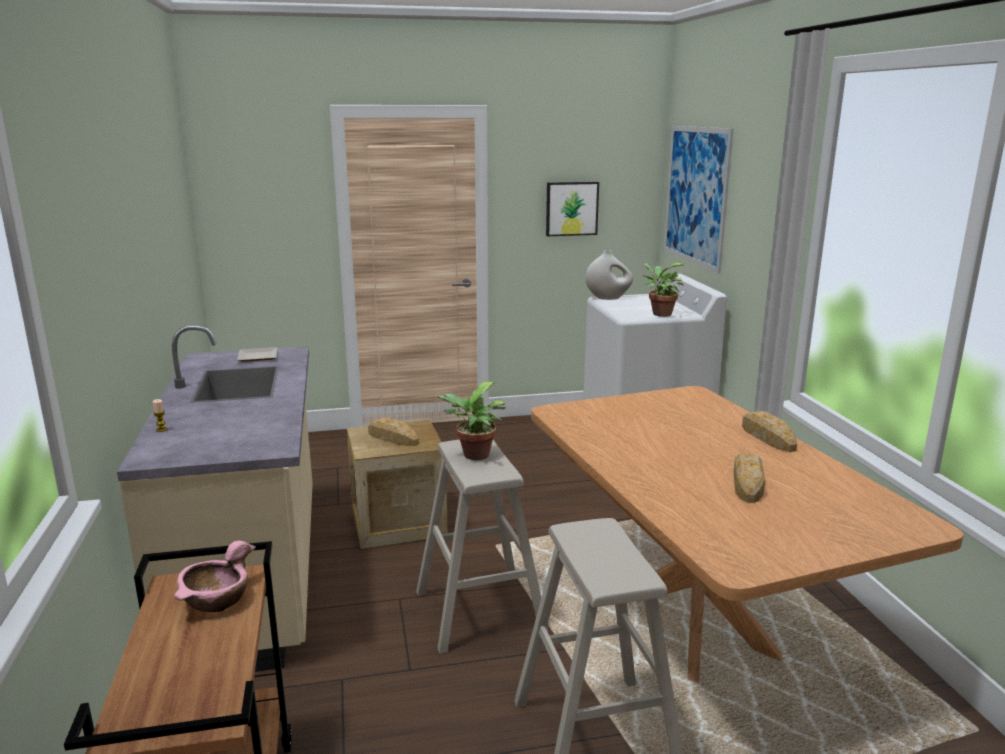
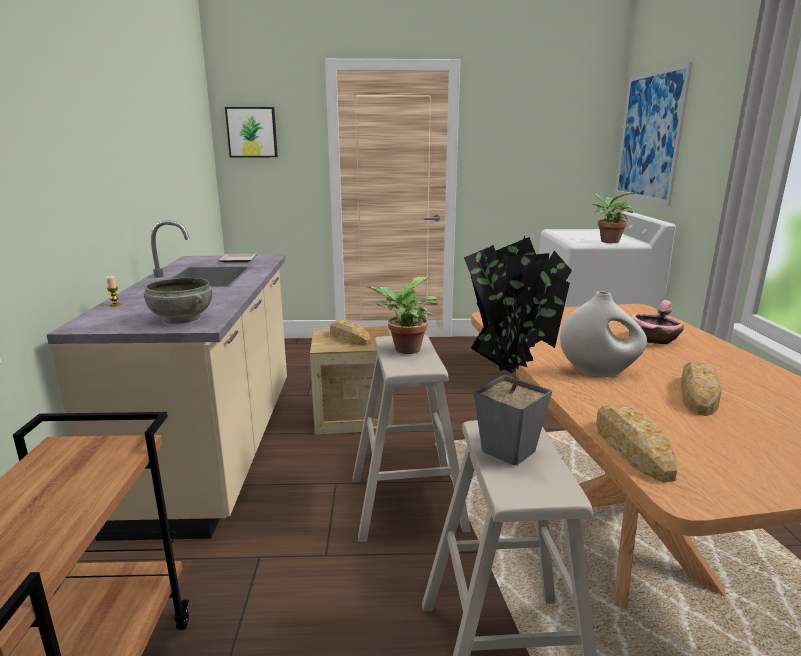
camera: 10 degrees right, 0 degrees up
pink bowl [174,540,256,612] -> pink bowl moved to [631,300,684,344]
picture [546,182,599,236] -> picture moved to [225,107,278,157]
white vase [586,250,633,300] -> white vase moved to [560,291,647,377]
bread [742,411,797,452] -> bread moved to [596,405,677,483]
none -> grey bowl [144,278,212,324]
none -> potted plant [464,235,572,465]

